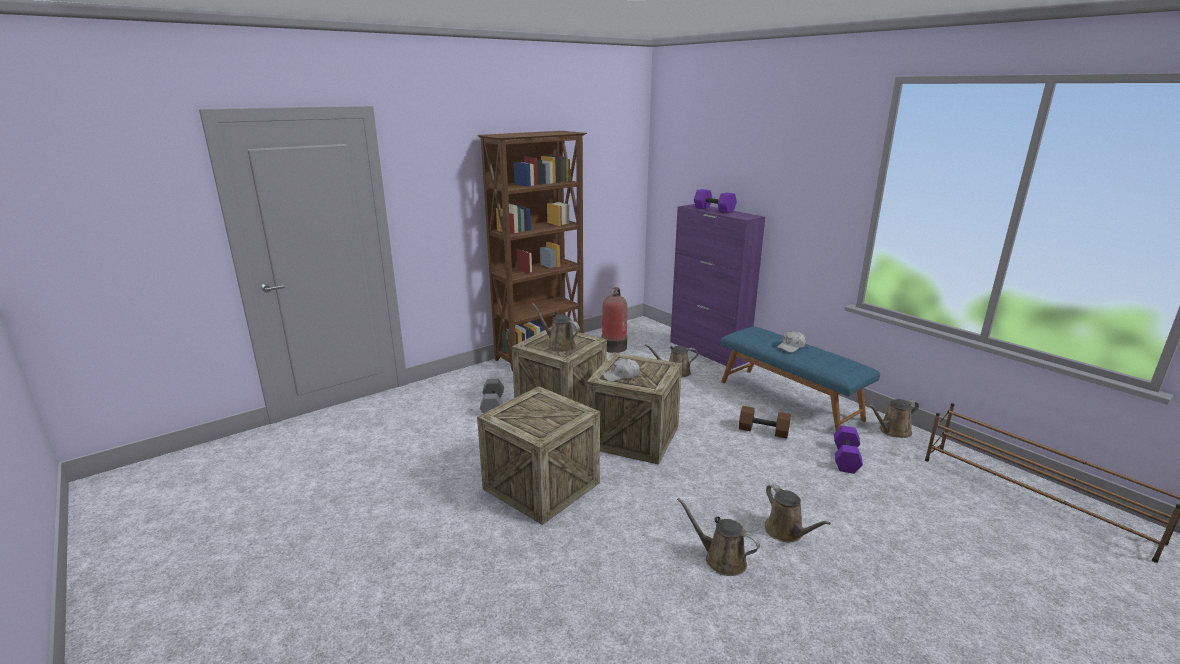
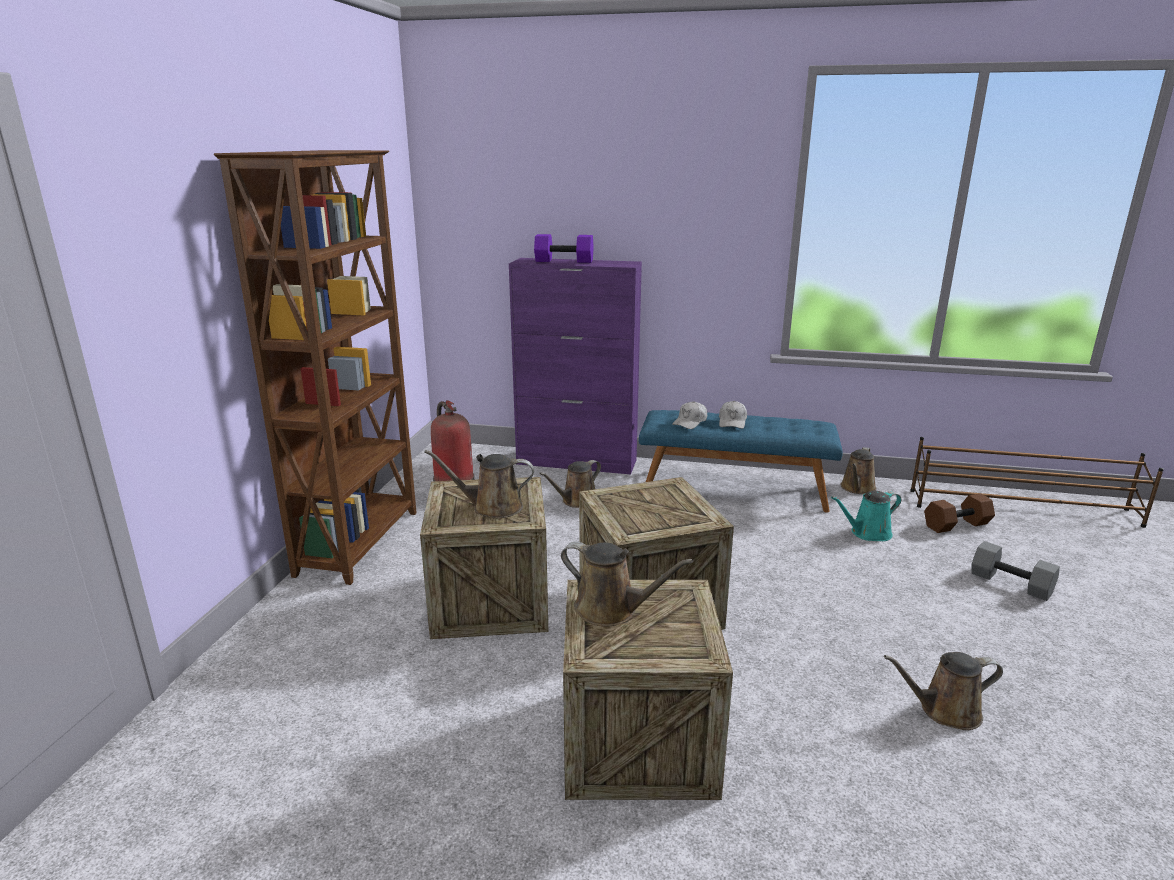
camera: 40 degrees left, 0 degrees up
grey dumbbell [480,379,504,413] -> grey dumbbell moved to [972,541,1060,601]
white cap [602,358,640,382] -> white cap moved to [672,401,707,429]
brown dumbbell [739,406,791,439] -> brown dumbbell moved to [924,494,995,533]
brown watering can [765,484,831,542] -> brown watering can moved to [561,542,693,627]
purple dumbbell [834,426,863,474] -> turquoise watering can [831,491,901,541]

